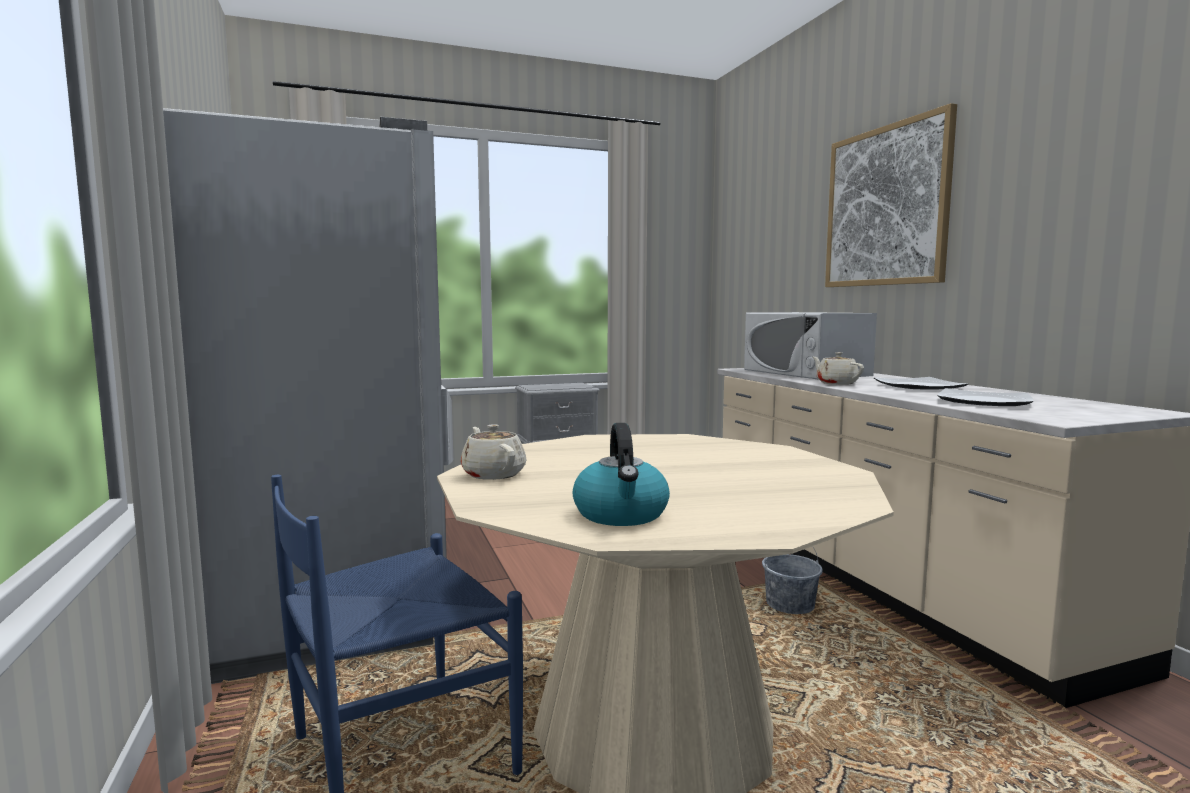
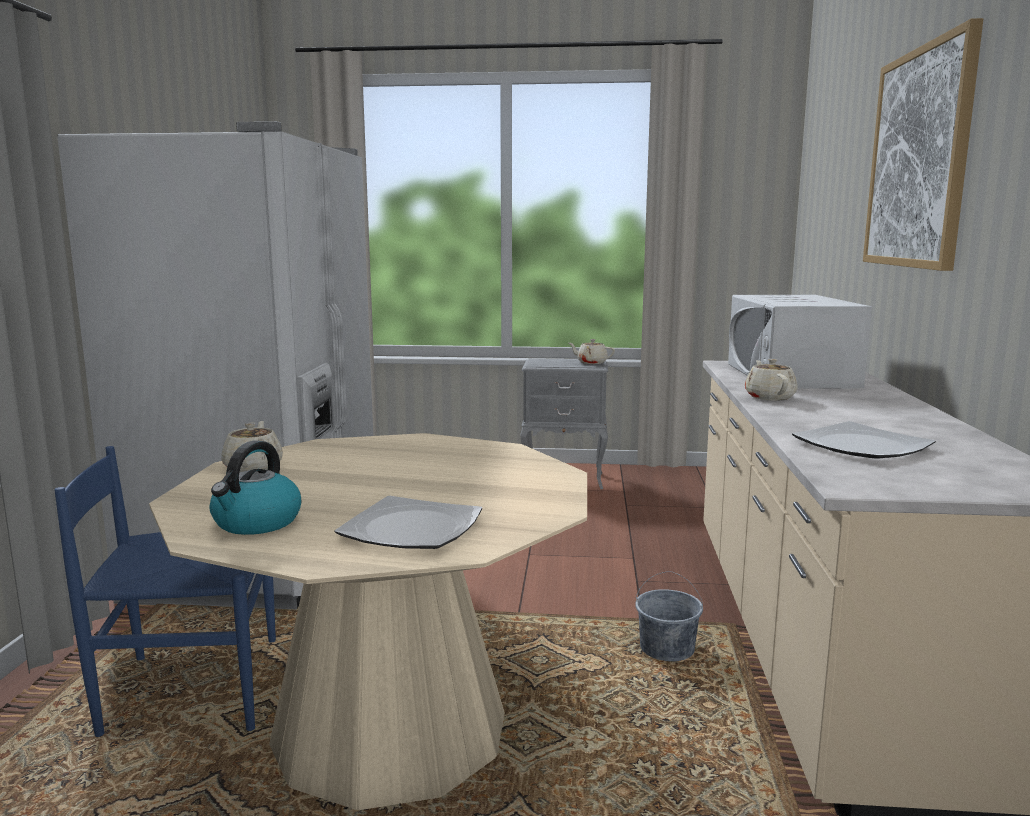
camera: 25 degrees right, 5 degrees up
plate [874,377,969,390] -> plate moved to [335,496,482,549]
none -> beige teapot [569,339,615,364]

